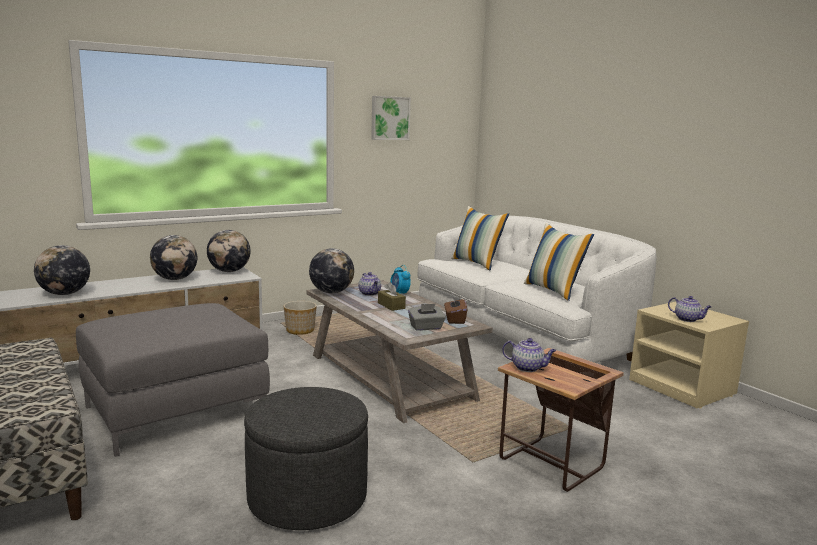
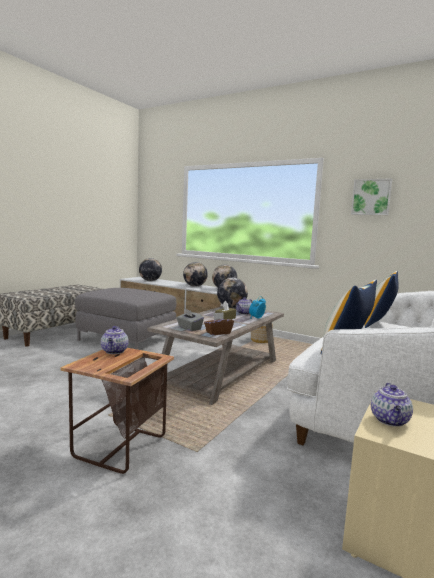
camera: 65 degrees right, 5 degrees down
grey ottoman [244,387,368,530] -> none

